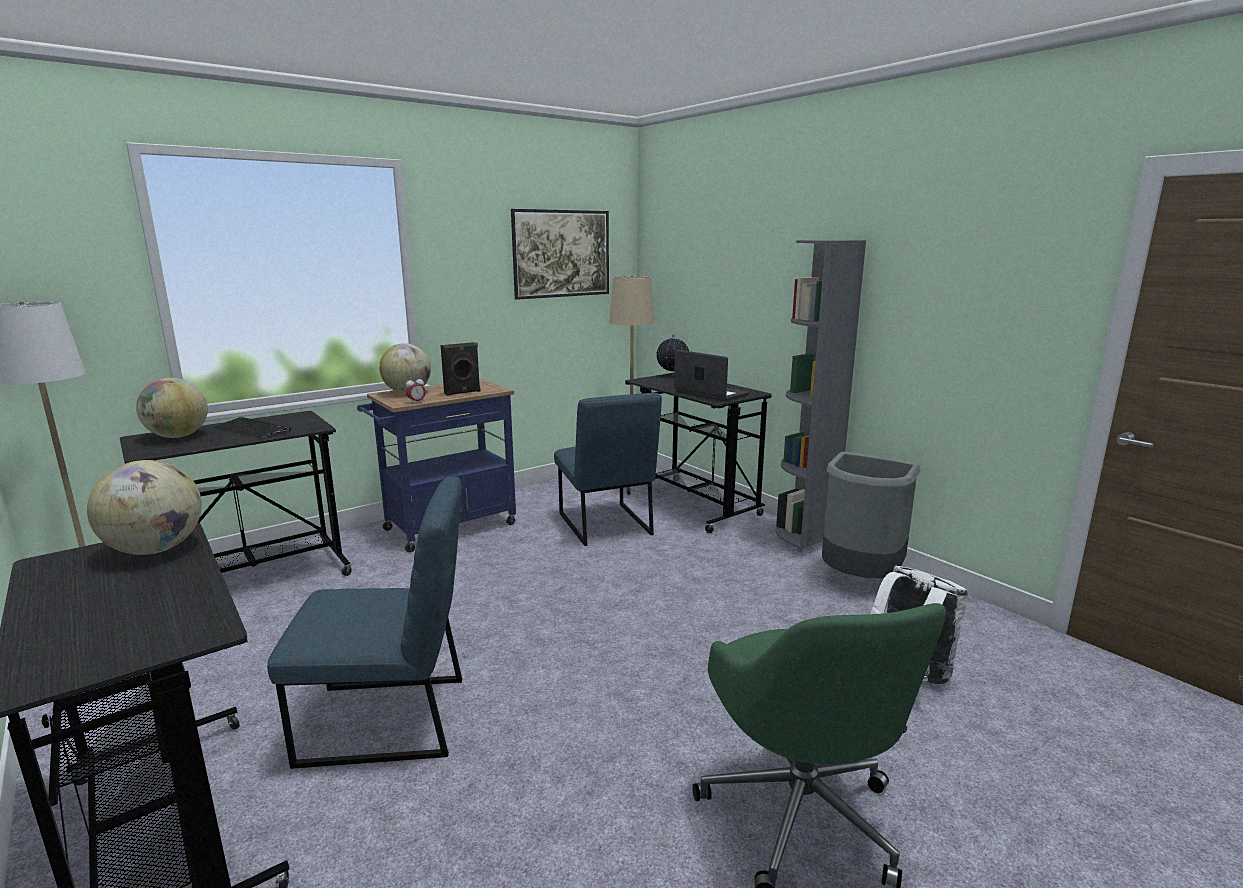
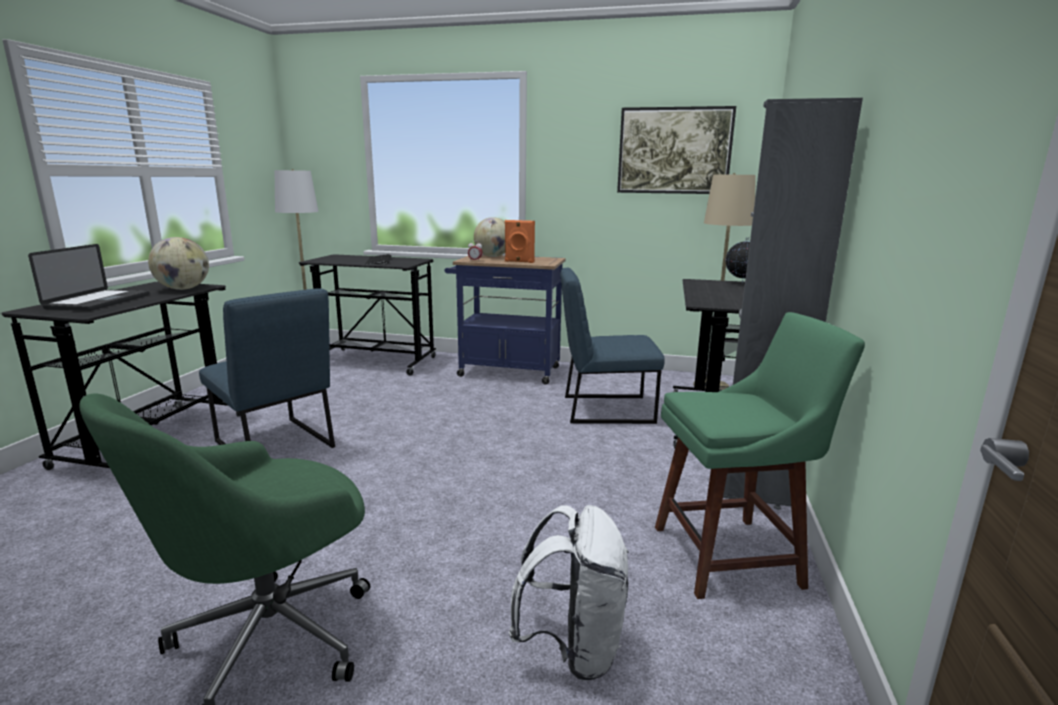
camera: 50 degrees right, 0 degrees up
globe [136,378,208,438] -> none
black speaker [441,342,480,396] -> orange speaker [505,220,535,263]
blue chair [554,393,662,546] -> blue chair turned 60 degrees clockwise [560,268,665,424]
laptop [674,349,749,401] -> laptop moved to [28,244,149,311]
grey trash can [822,452,920,578] -> green stool [655,312,865,599]

